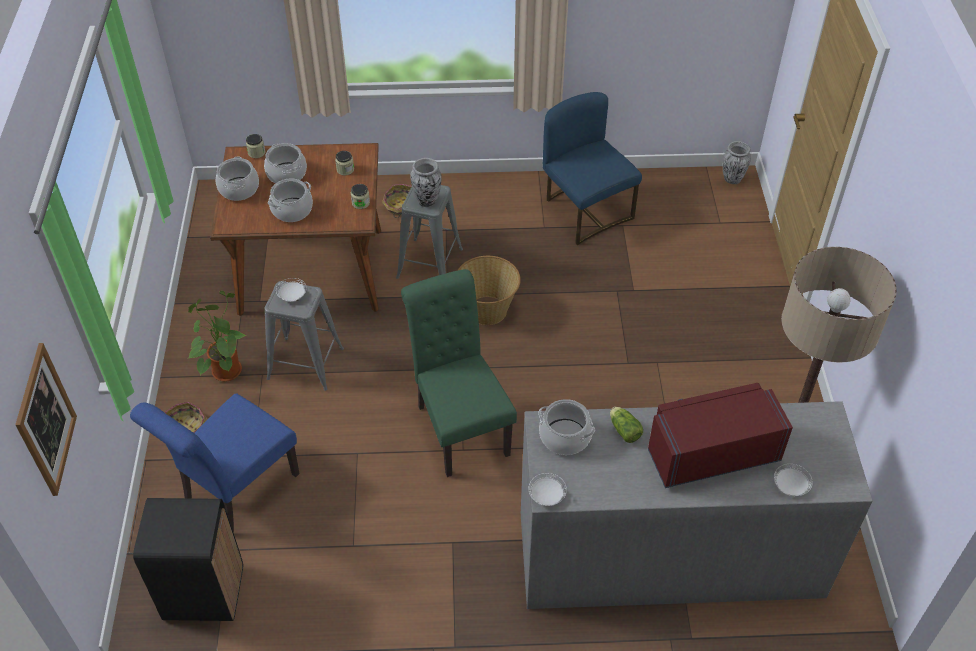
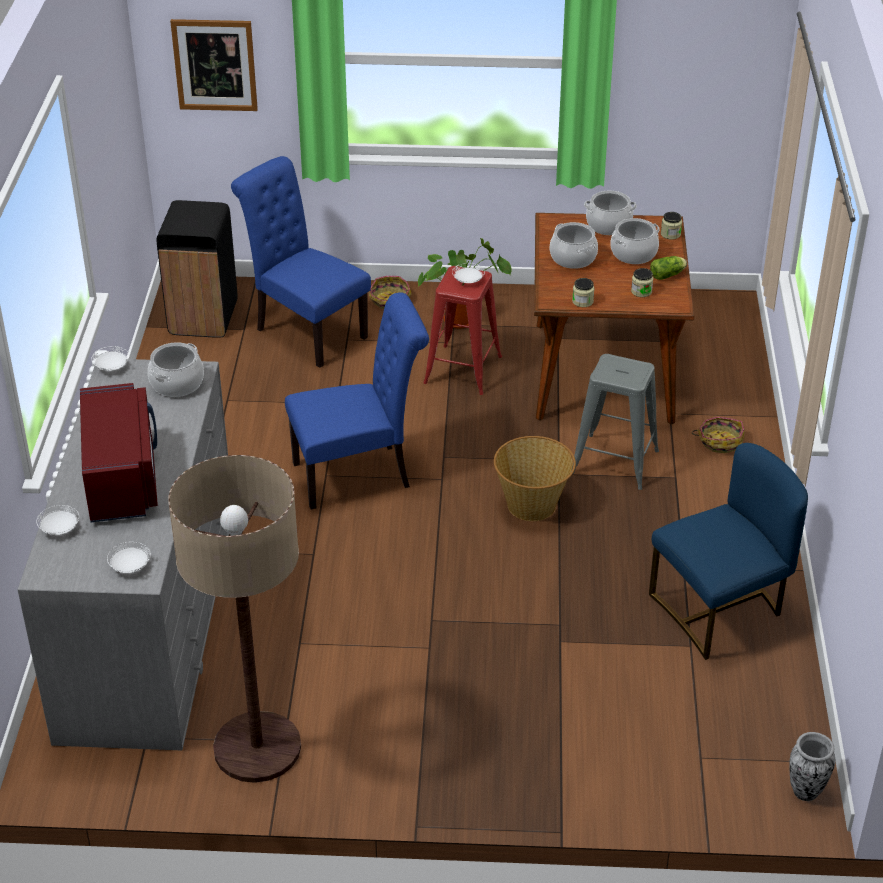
camera: 95 degrees right, 10 degrees down
grey stool [265,281,344,391] -> red stool [423,266,502,395]
green chair [401,269,517,477] -> blue chair [285,292,429,509]
vase [410,158,442,207] -> none
lettuce [610,407,643,443] -> lettuce moved to [650,256,687,280]
none -> white plate [107,542,151,573]

